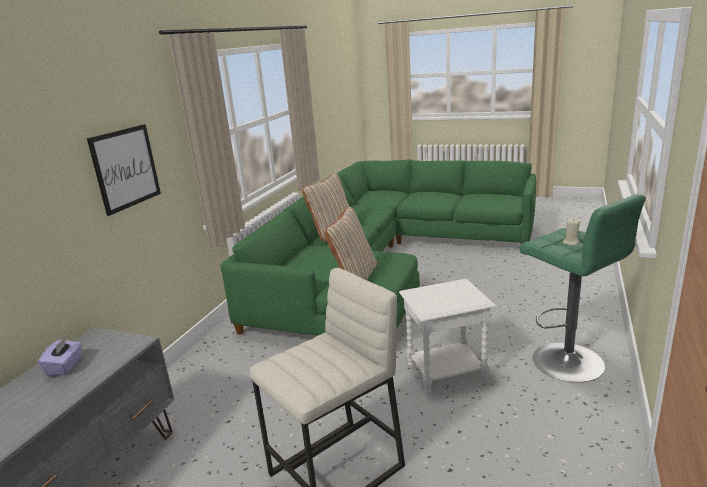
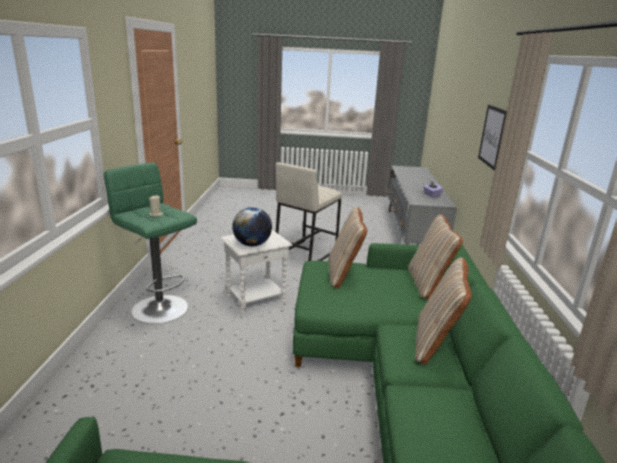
camera: 160 degrees right, 0 degrees up
none -> globe [232,207,272,246]
none -> beige pillow [408,214,463,300]

